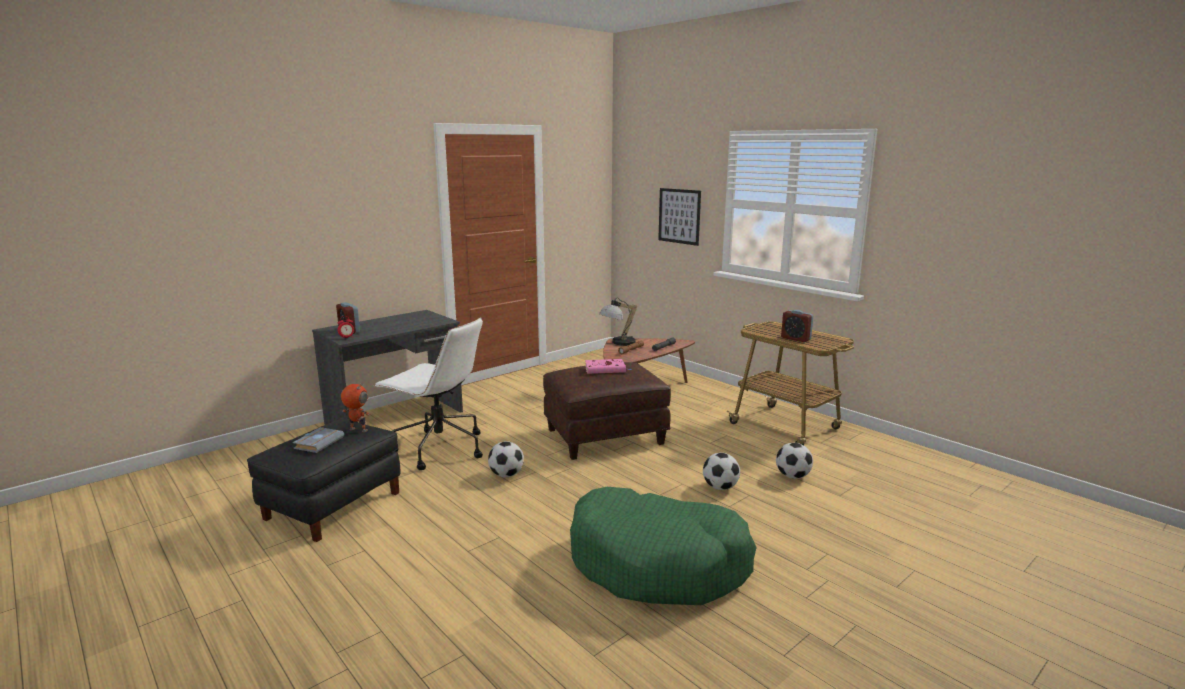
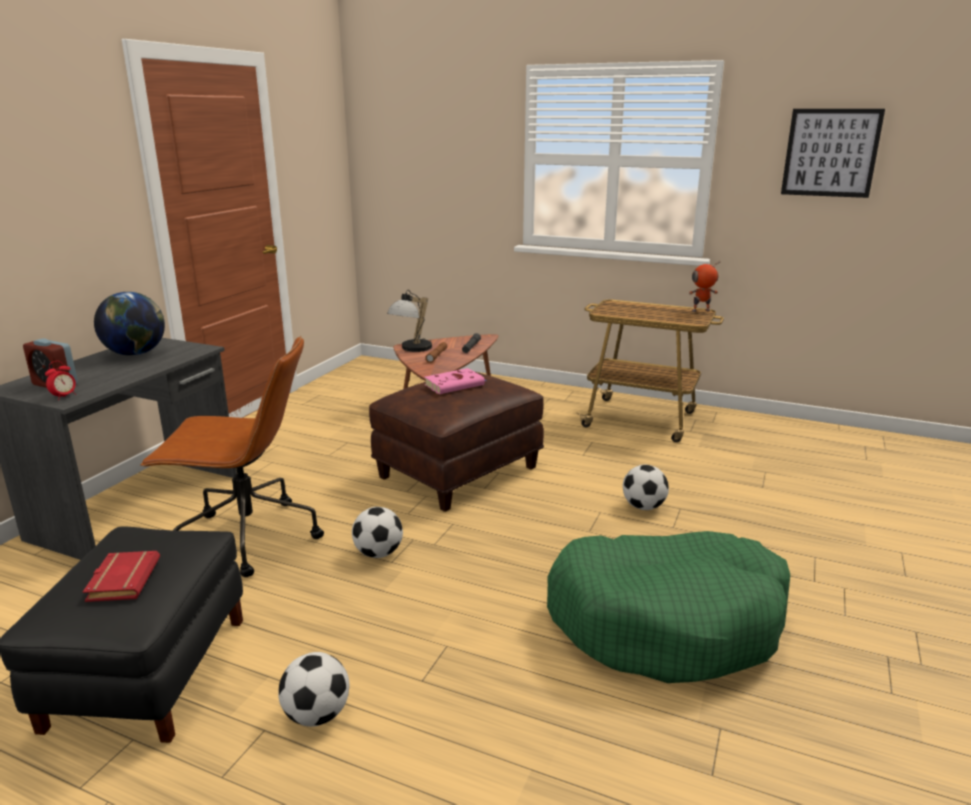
camera: 25 degrees left, 5 degrees up
grey book [293,427,344,453] -> red book [83,551,160,602]
toy robot [341,383,370,432] -> toy robot moved to [689,261,720,312]
white office chair [374,317,483,470] -> brown office chair [140,336,324,577]
picture [658,188,701,246] -> picture moved to [781,109,885,198]
football [776,443,813,479] -> football moved to [278,652,349,727]
alarm clock [781,310,813,342] -> none
none -> globe [94,292,165,356]

